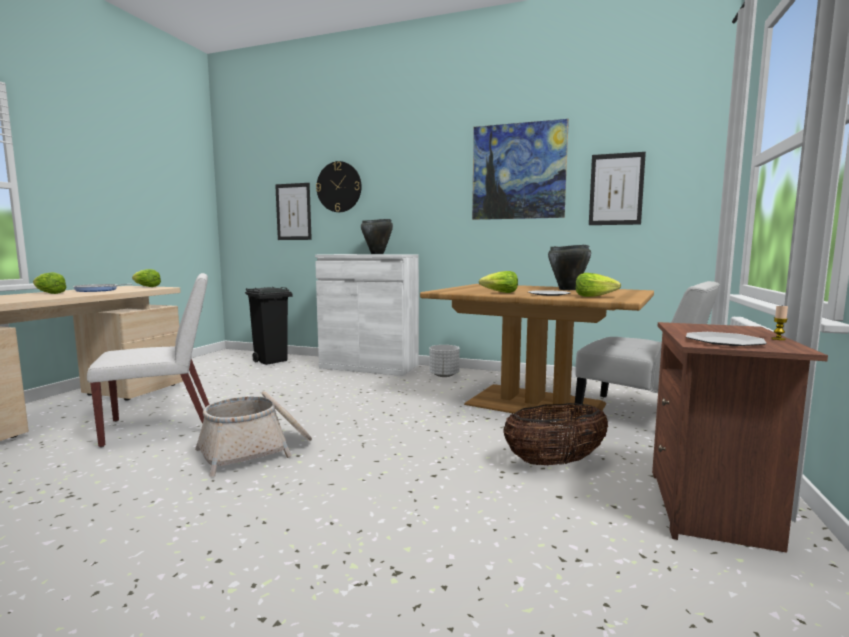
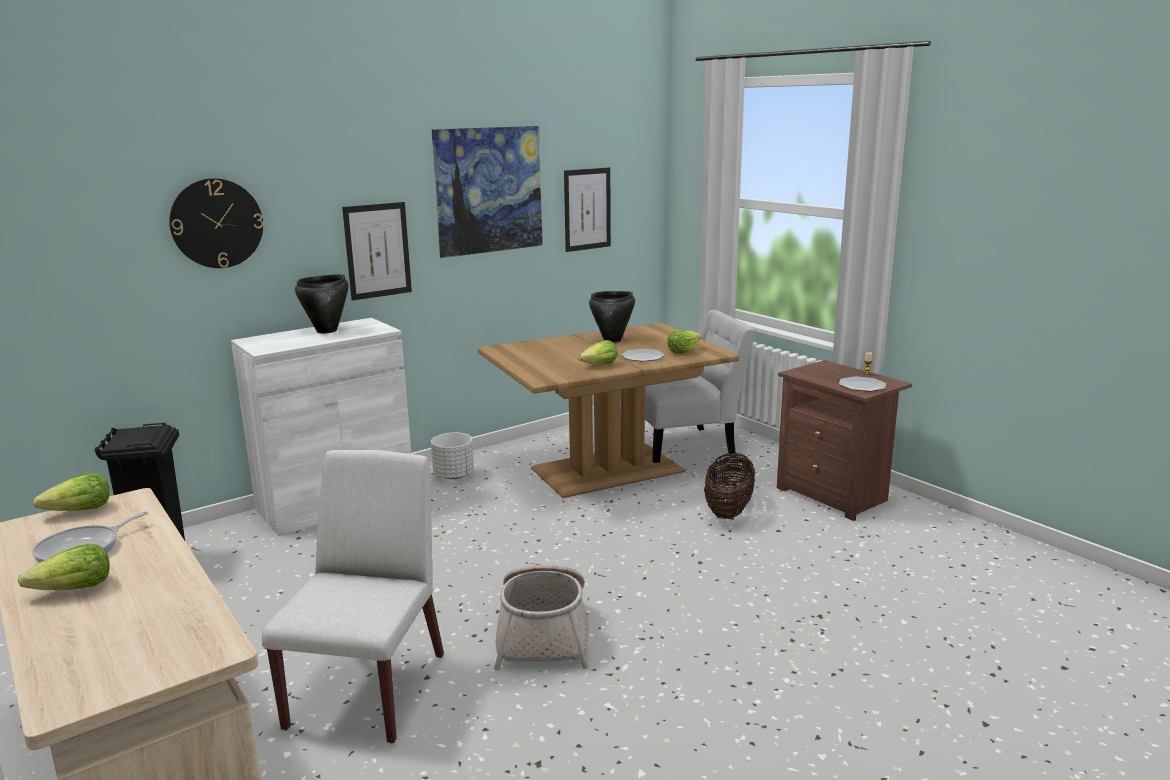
camera: 55 degrees left, 10 degrees up
picture [275,183,312,240] -> picture moved to [342,202,412,301]

